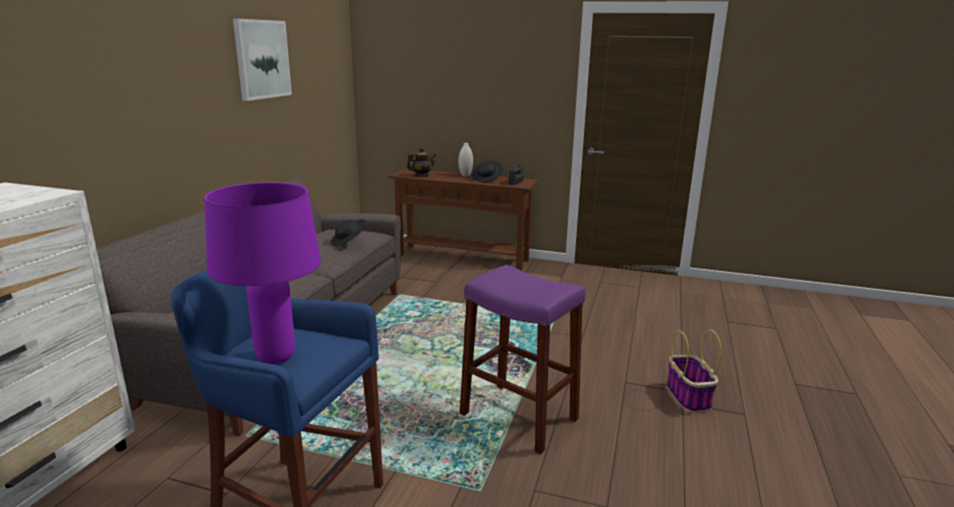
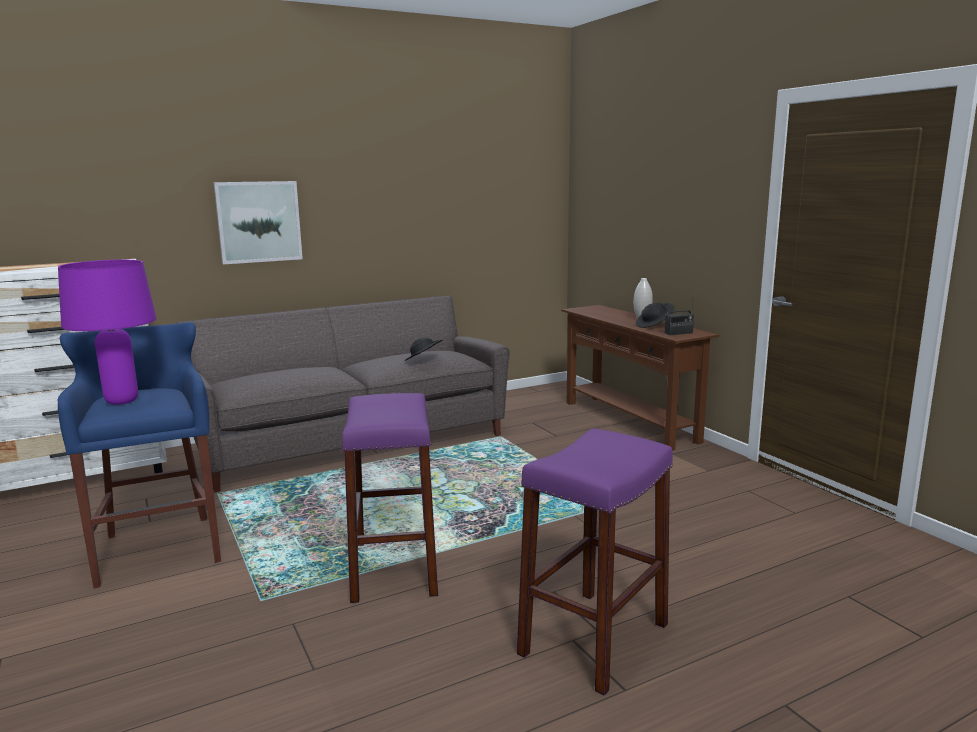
camera: 45 degrees right, 5 degrees down
picture [233,19,292,101] -> picture moved to [213,181,303,264]
teapot [407,147,436,177] -> none
basket [667,329,722,413] -> purple stool [517,429,673,696]

